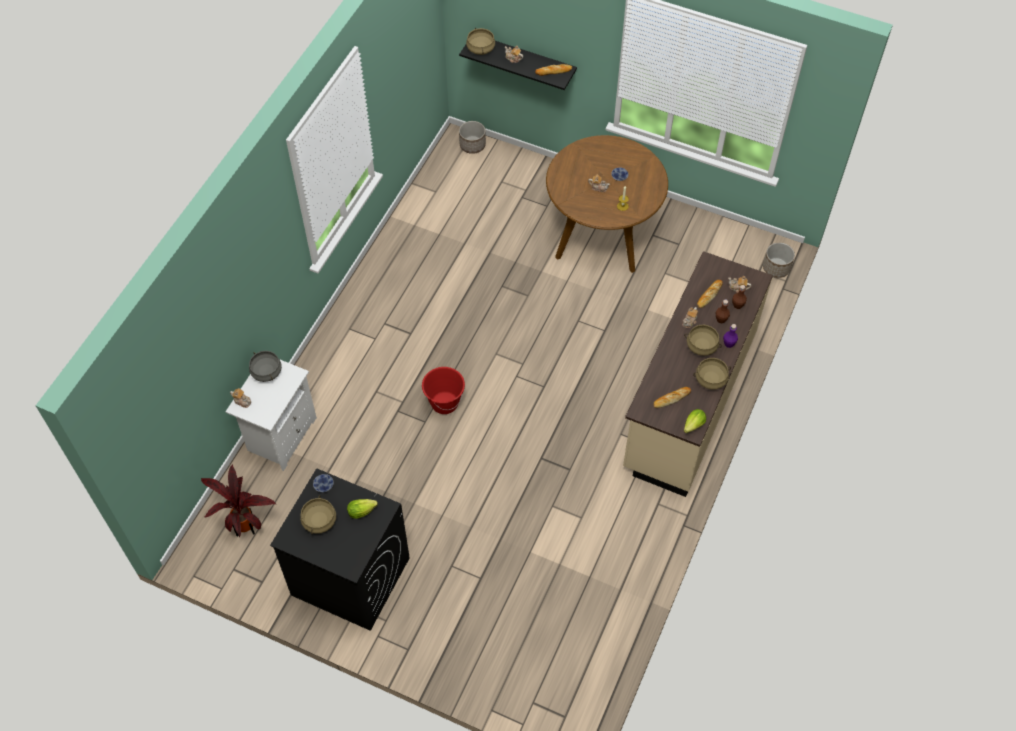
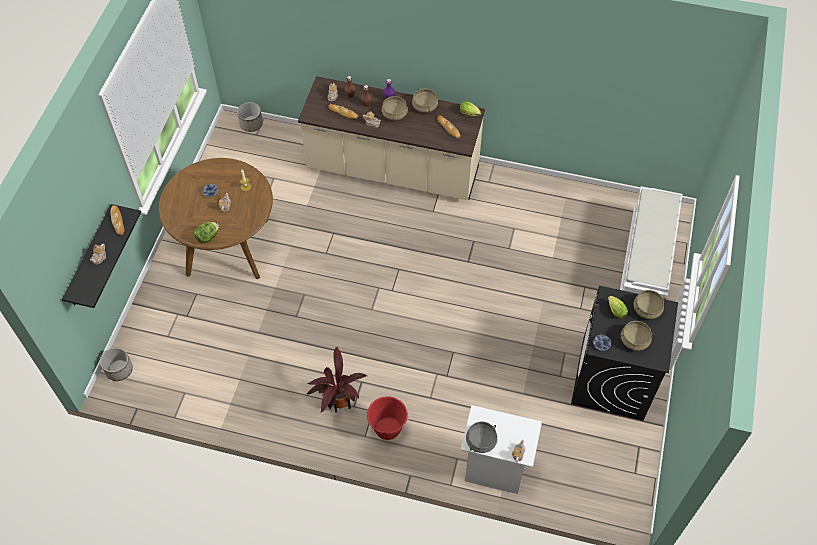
camera: 100 degrees left, 0 degrees up
potted plant [201,464,277,537] -> potted plant moved to [307,346,367,413]
red bucket [422,367,465,414] -> red bucket moved to [367,396,409,440]
beige cooking pot [466,28,495,55] -> beige cooking pot moved to [633,290,666,319]
none -> lettuce [194,222,219,244]
none -> white bench [620,186,682,298]

